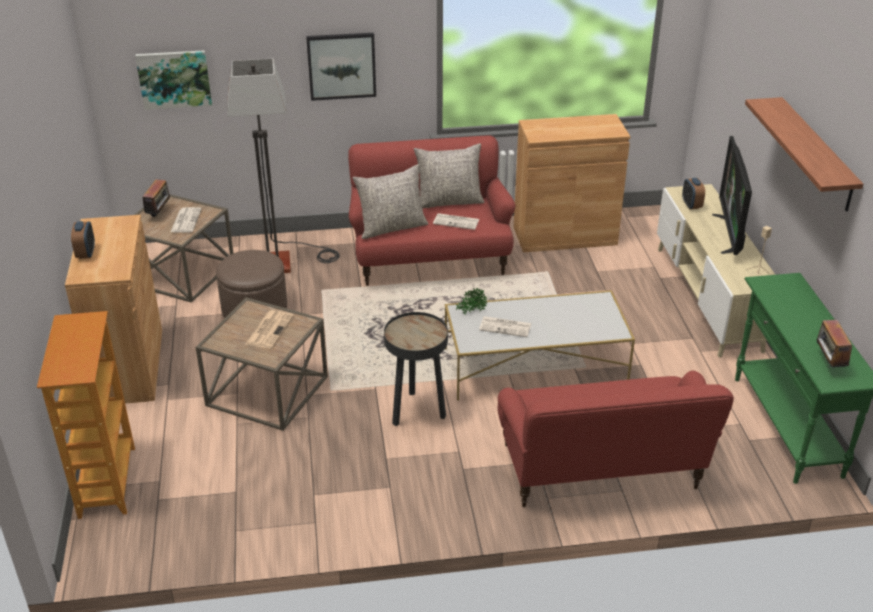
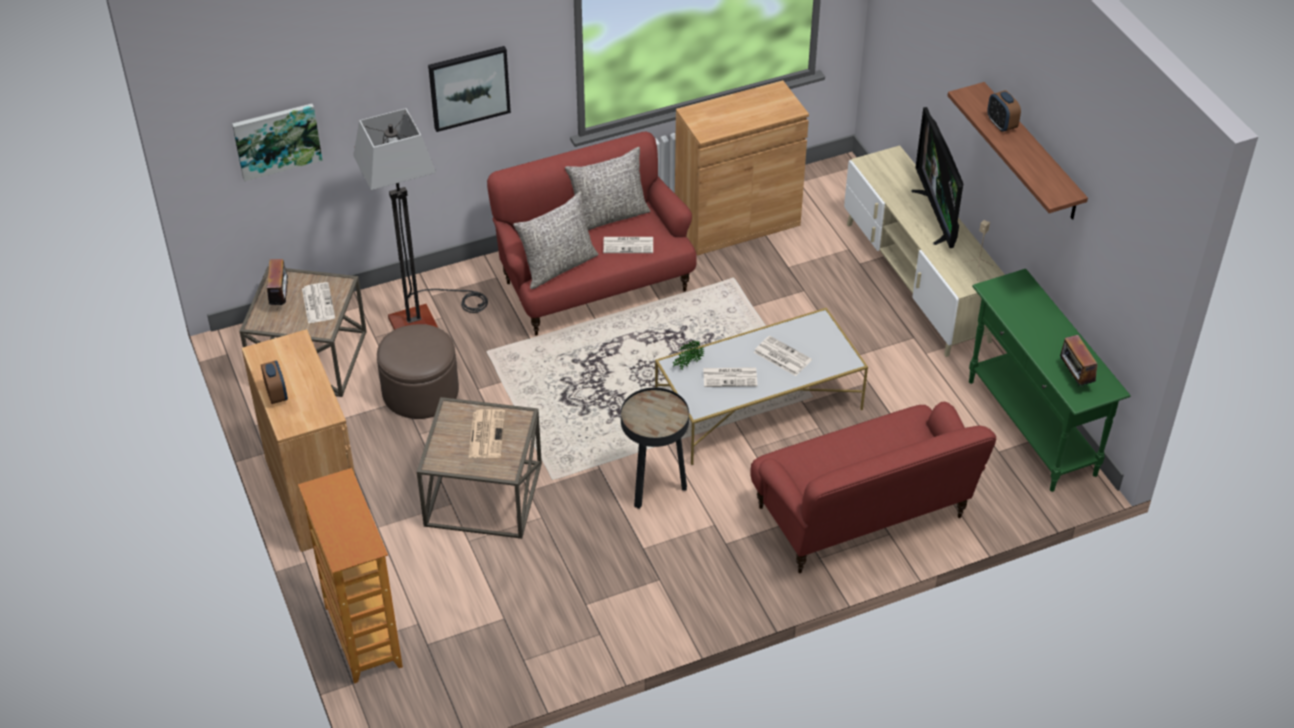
camera: 15 degrees left, 10 degrees up
alarm clock [682,178,705,209] -> alarm clock moved to [987,90,1021,132]
none -> newspaper [753,336,812,376]

